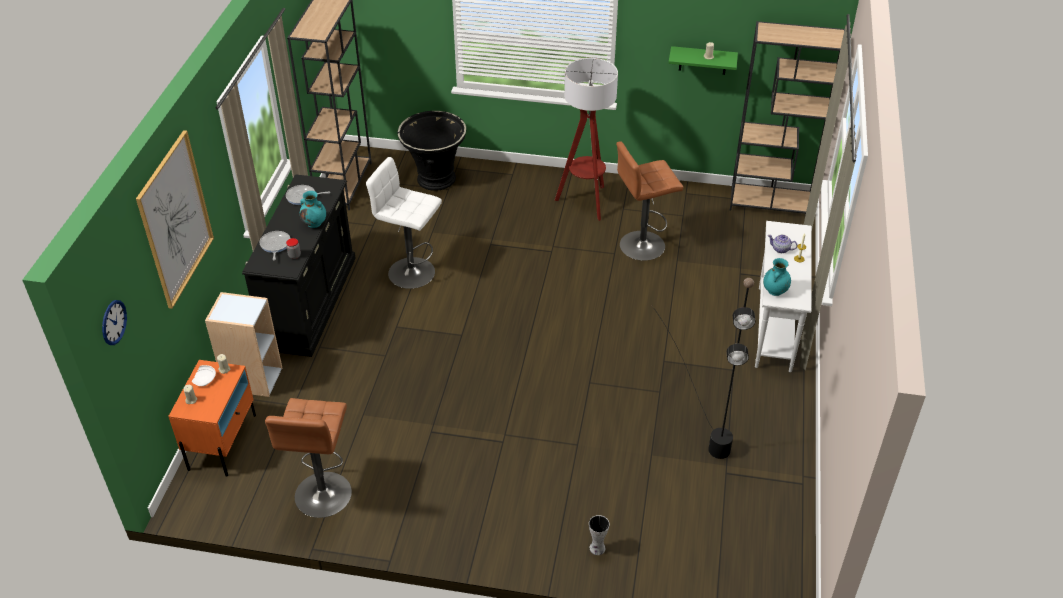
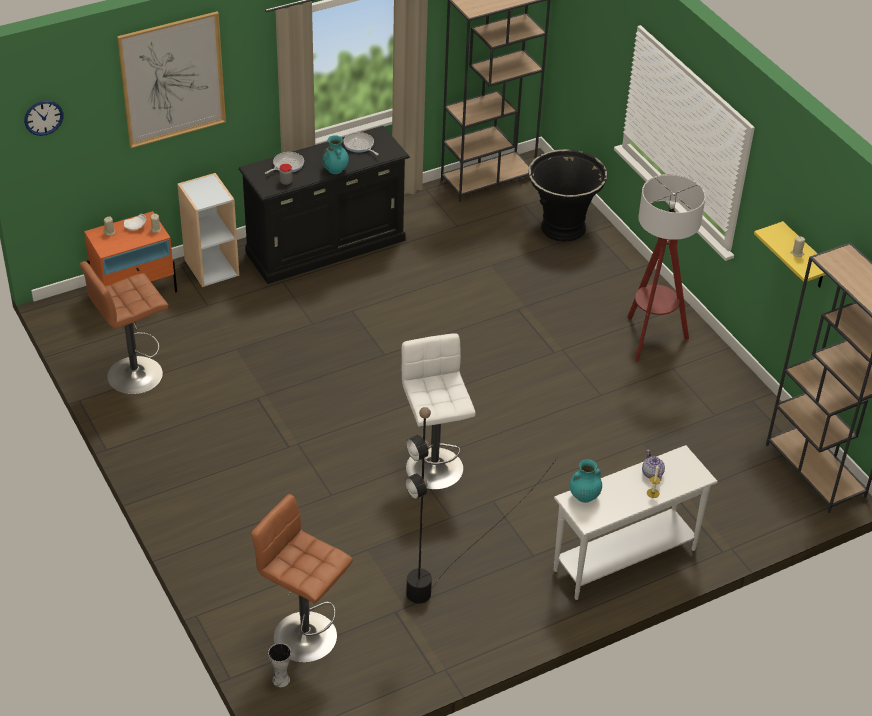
camera: 50 degrees right, 0 degrees up
white stool [366,157,442,289] -> white stool moved to [402,333,476,490]
vase [589,515,610,555] -> vase moved to [268,643,291,687]
brown stool [616,141,683,261] -> brown stool moved to [251,494,353,662]
green shelf [668,46,738,75] -> yellow shelf [754,221,826,288]

